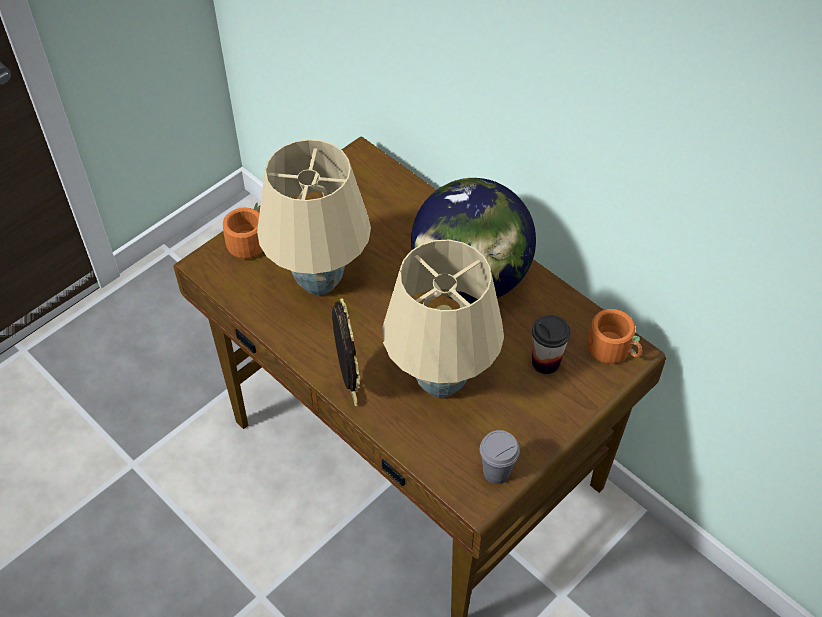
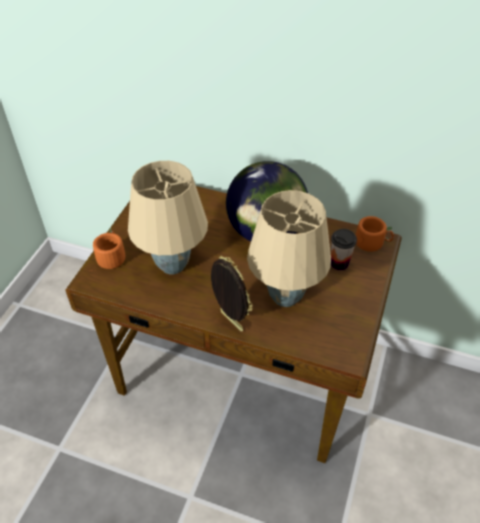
camera: 25 degrees left, 5 degrees down
grey cup [480,430,520,484] -> none

